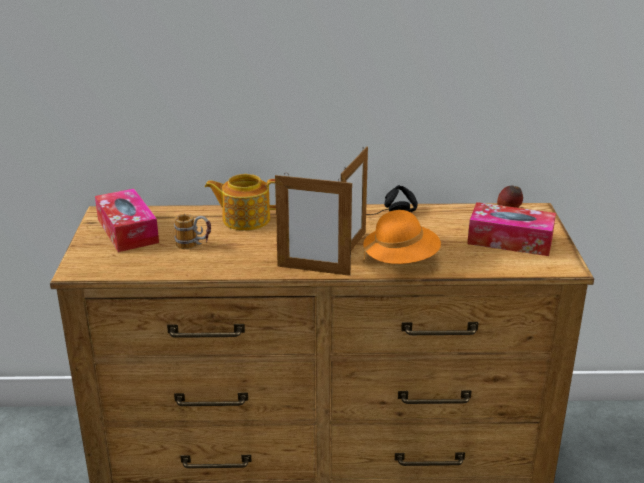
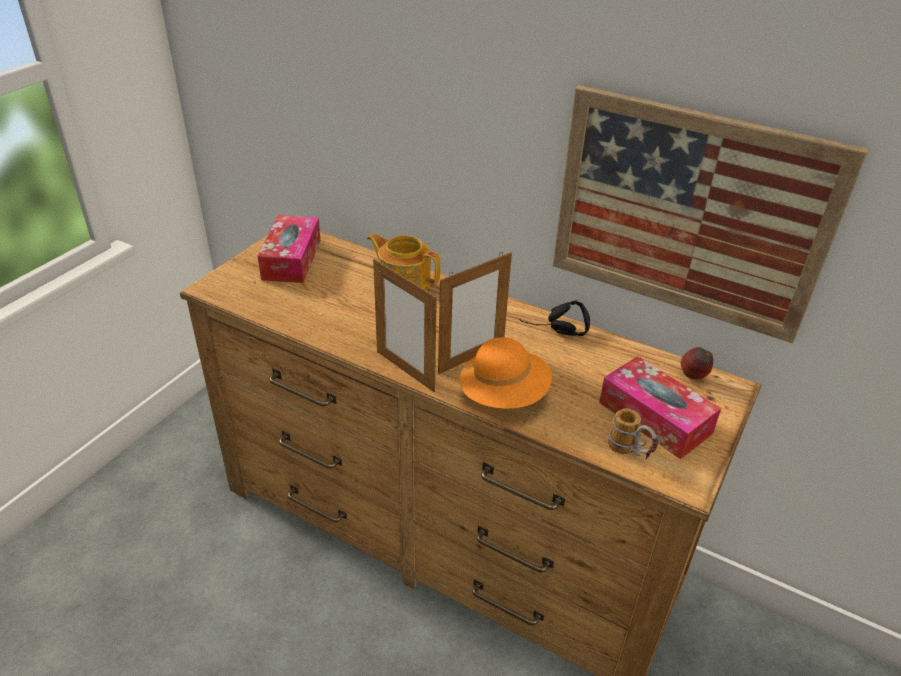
camera: 30 degrees right, 10 degrees up
mug [174,214,211,249] -> mug moved to [608,409,659,460]
none -> picture [553,85,868,343]

